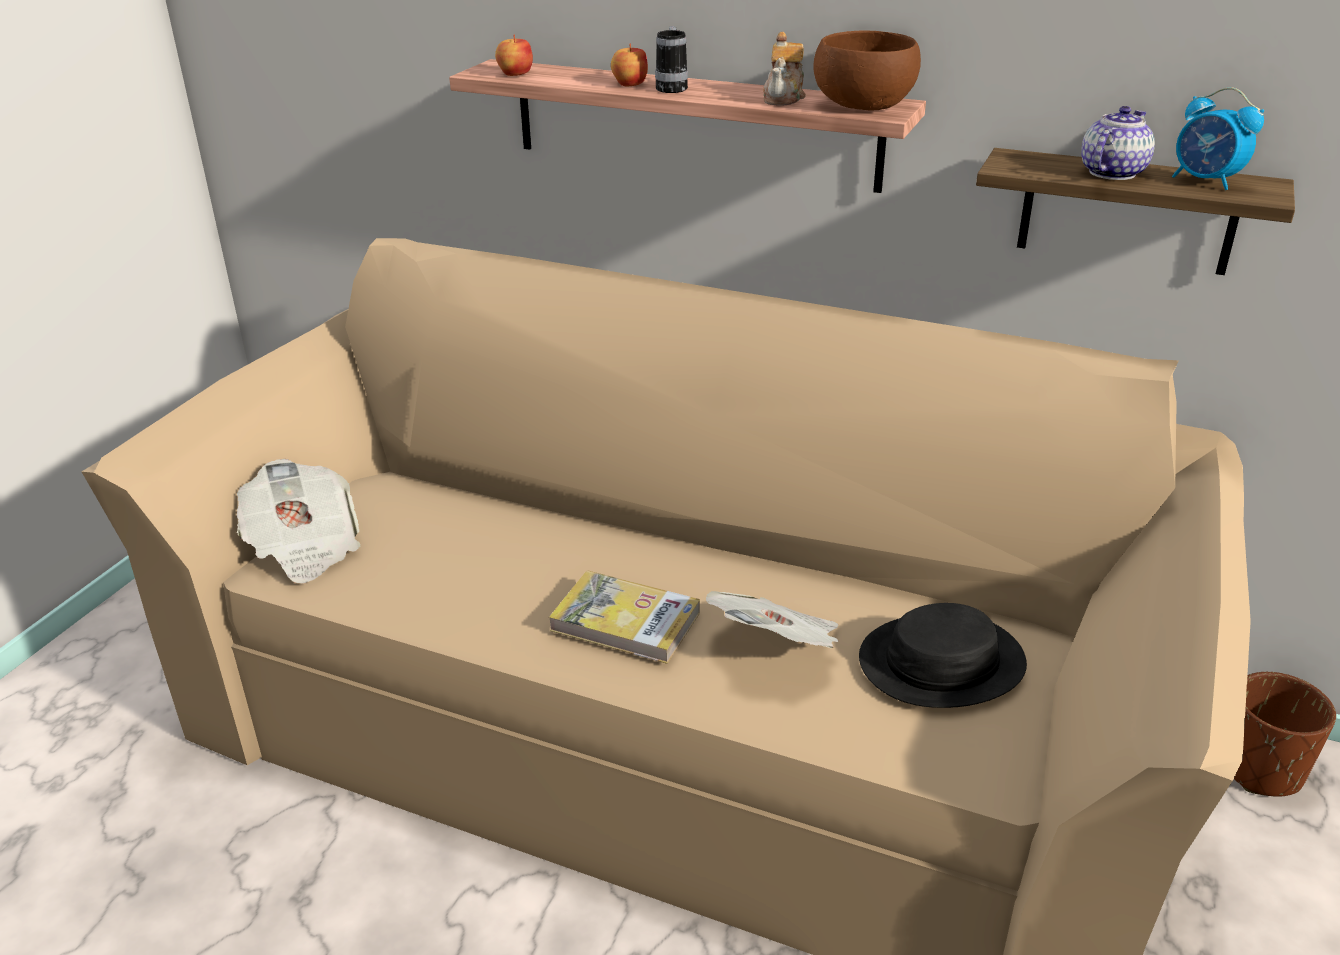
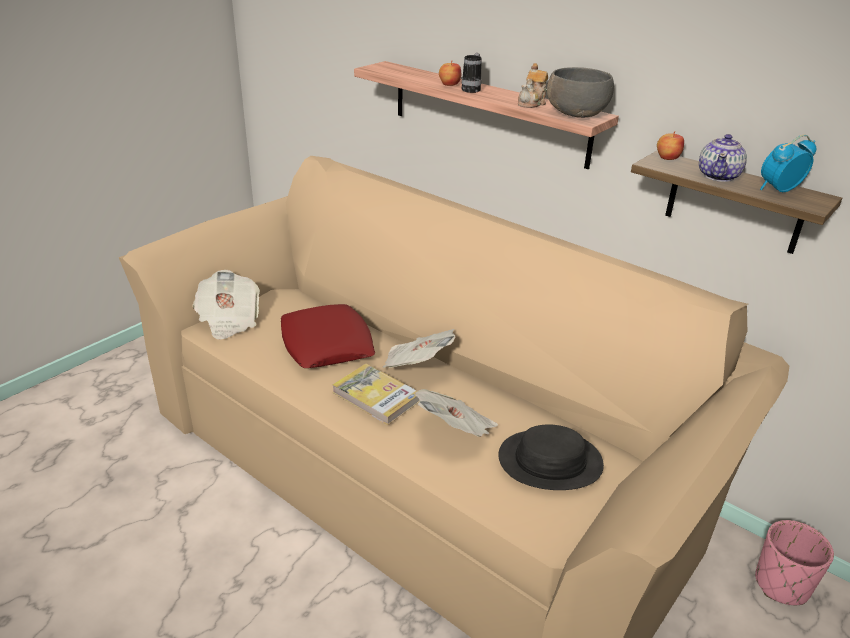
camera: 15 degrees right, 0 degrees up
apple [495,34,533,76] -> apple moved to [657,131,684,160]
brown bowl [813,31,921,110] -> grey bowl [547,67,614,118]
teapot [1081,106,1155,180] -> teapot turned 150 degrees clockwise [699,134,747,182]
alarm clock [1172,87,1264,190] -> alarm clock turned 90 degrees clockwise [760,134,816,192]
brown planter [1234,672,1336,797] -> pink planter [755,520,834,605]
none -> red pillow [281,304,375,368]
none -> newspaper [383,329,455,368]

